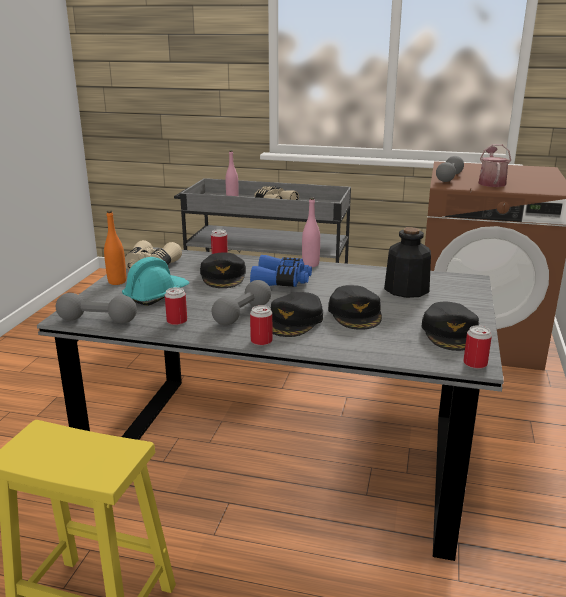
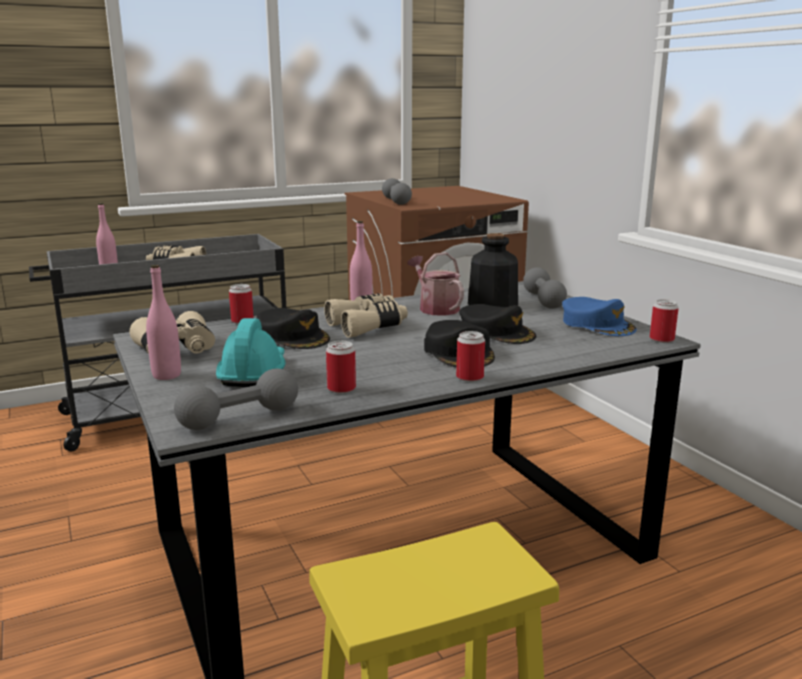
camera: 40 degrees left, 5 degrees down
orange bottle [104,211,126,285] -> pink bottle [146,265,181,380]
grey dumbbell [212,280,271,325] -> grey dumbbell moved to [523,267,567,309]
blue binoculars [250,255,312,287] -> beige binoculars [324,293,408,338]
black cap [422,302,479,351] -> blue cap [562,297,637,336]
watering can [478,144,511,187] -> watering can moved to [408,252,464,316]

